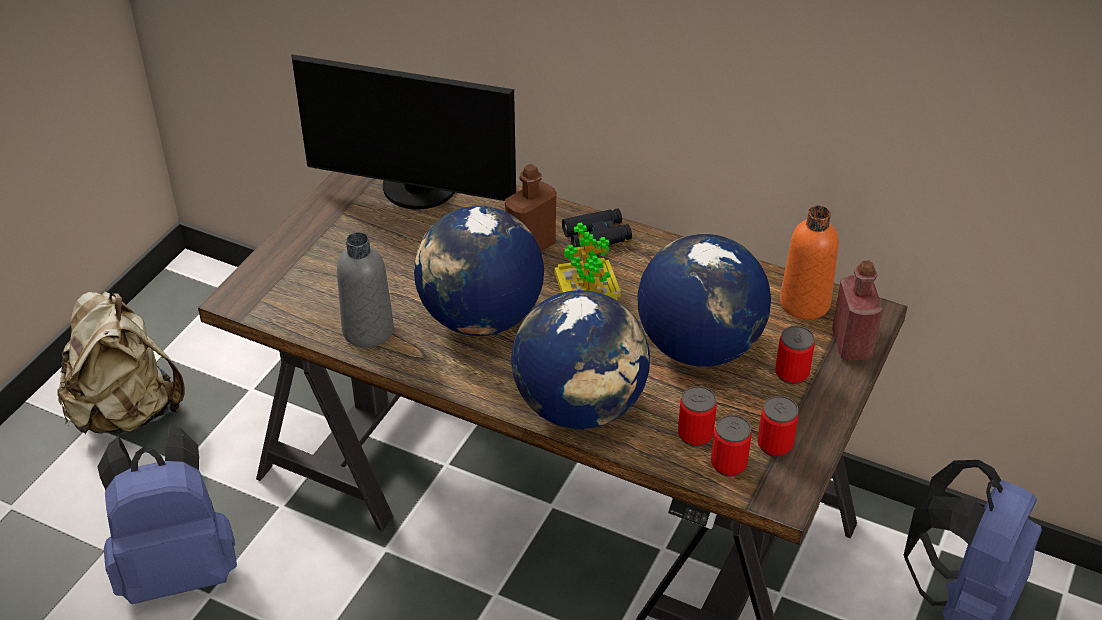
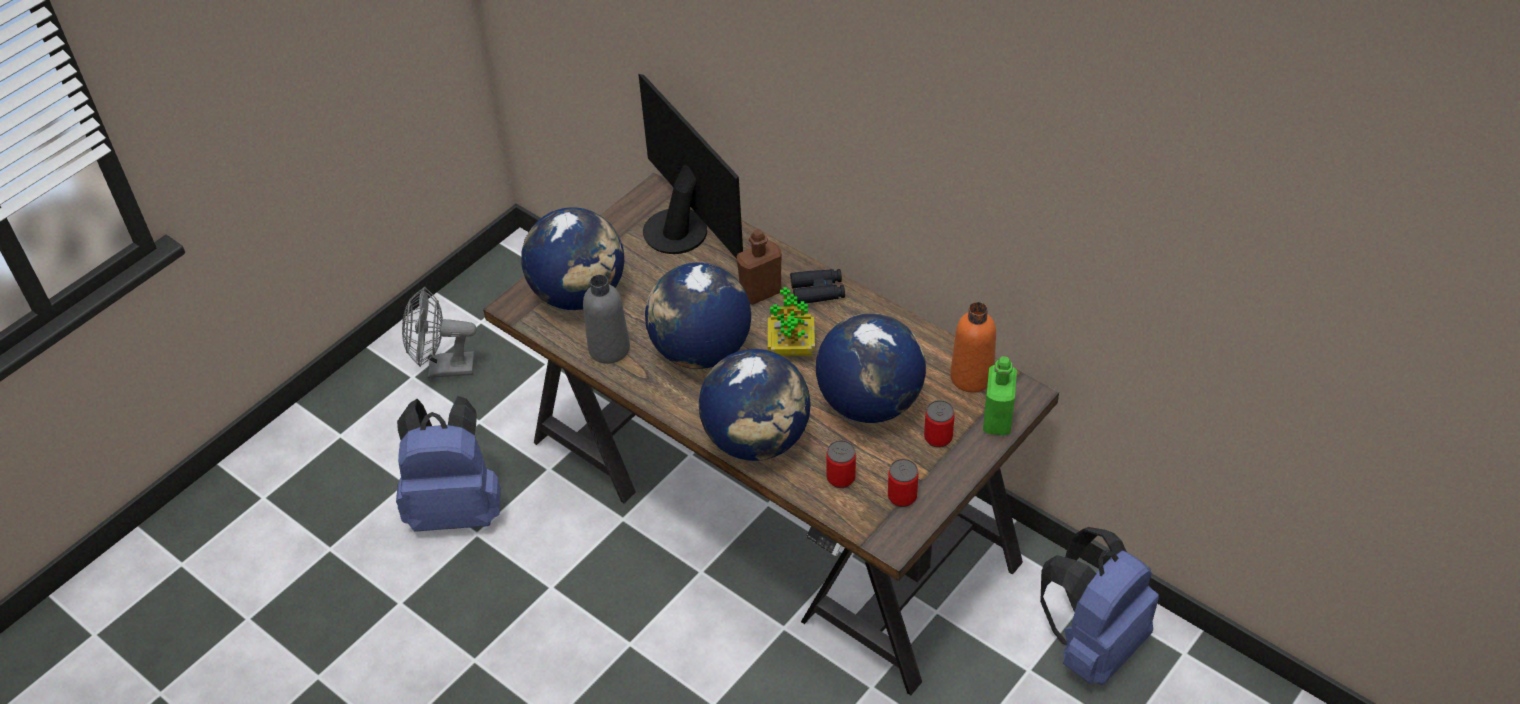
camera: 15 degrees right, 5 degrees up
beige backpack [58,291,185,434] -> grey fan [402,287,477,378]
monitor [291,54,516,209] -> monitor turned 150 degrees counterclockwise [638,74,743,259]
can [711,415,752,477] -> none
red bottle [832,261,883,361] -> green bottle [983,356,1017,435]
none -> globe [521,207,624,310]

